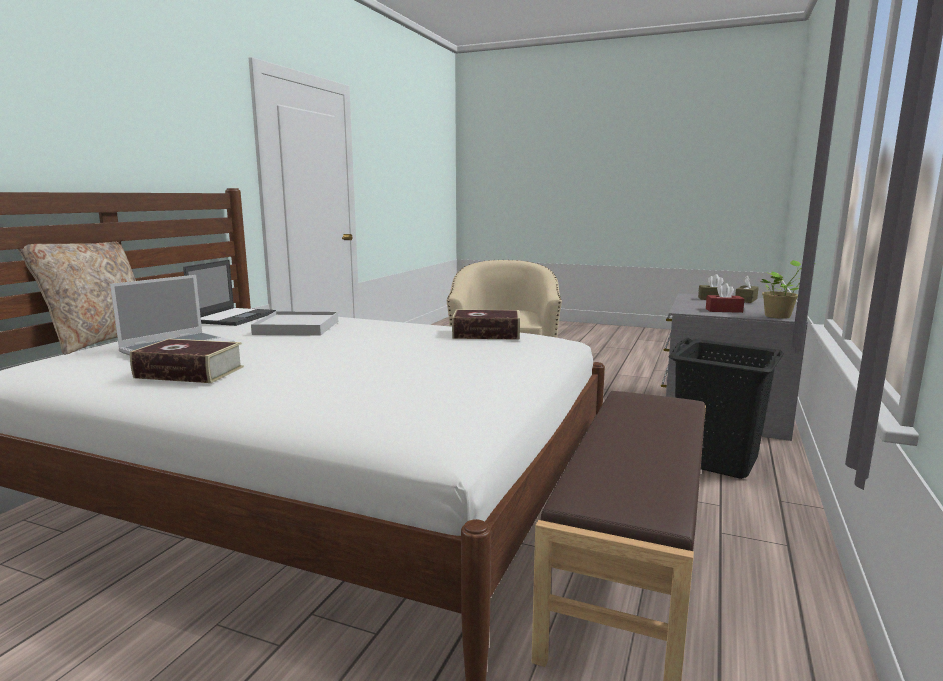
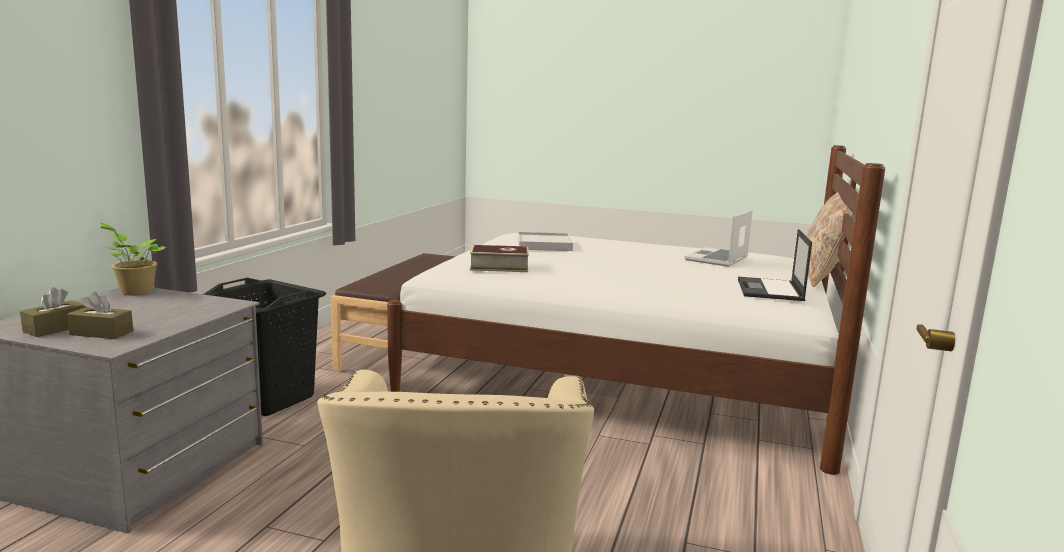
camera: 175 degrees right, 0 degrees up
book [130,339,244,383] -> none
white tray [251,311,338,336] -> white tray moved to [518,232,573,251]
red tissue box [706,283,745,313] -> none

